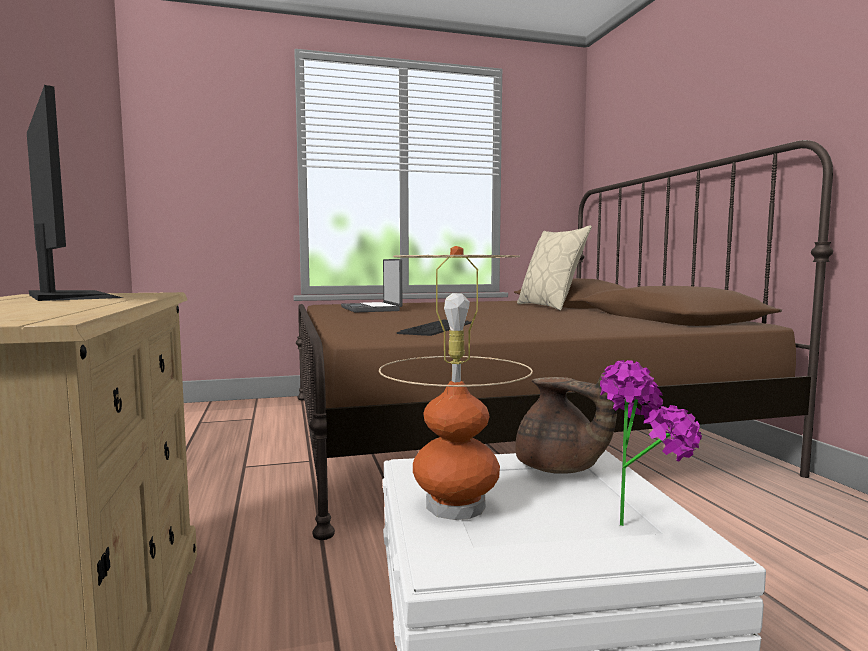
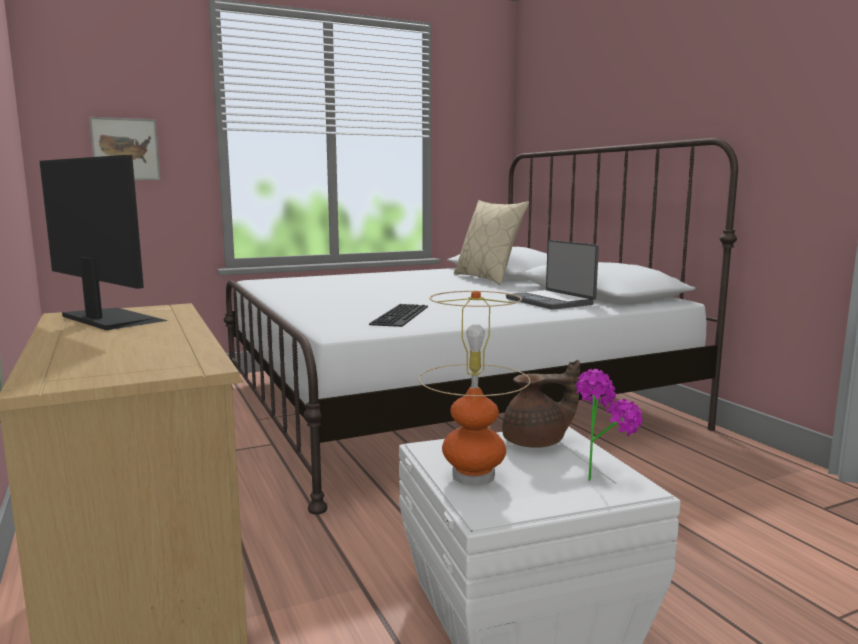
camera: 10 degrees left, 5 degrees up
brown bed [296,140,833,540] -> white bed [224,138,738,515]
laptop [341,259,402,312] -> laptop moved to [506,240,599,310]
brown teapot [515,370,617,474] -> brown teapot turned 45 degrees counterclockwise [502,360,580,448]
none -> picture [89,117,160,180]

